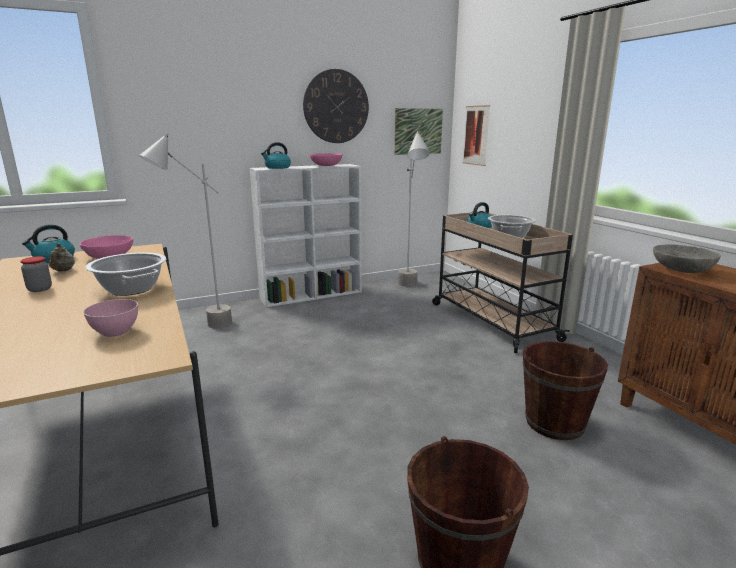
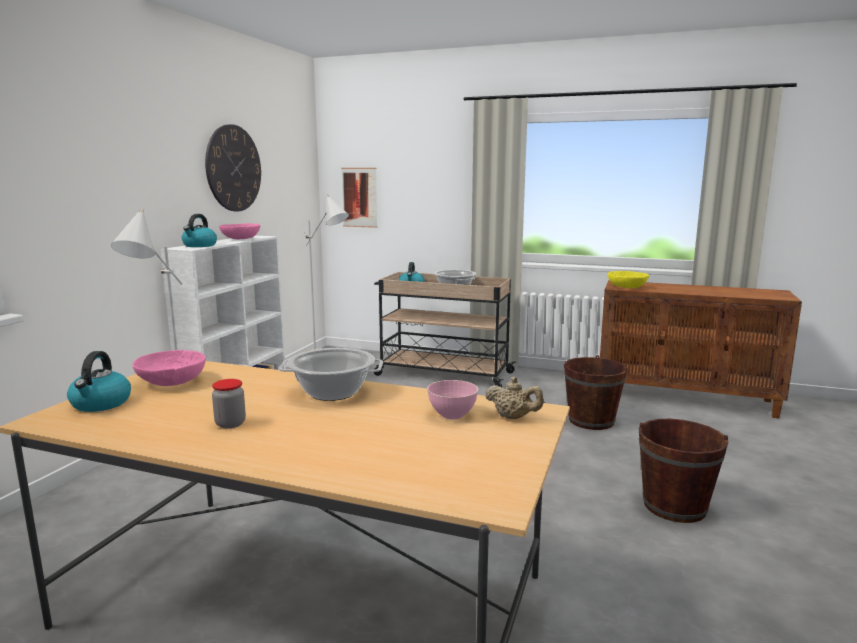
camera: 45 degrees left, 5 degrees down
beige teapot [49,243,75,271] -> beige teapot moved to [485,377,544,419]
picture [394,108,443,155] -> none
grey bowl [653,244,721,273] -> yellow bowl [607,271,649,288]

